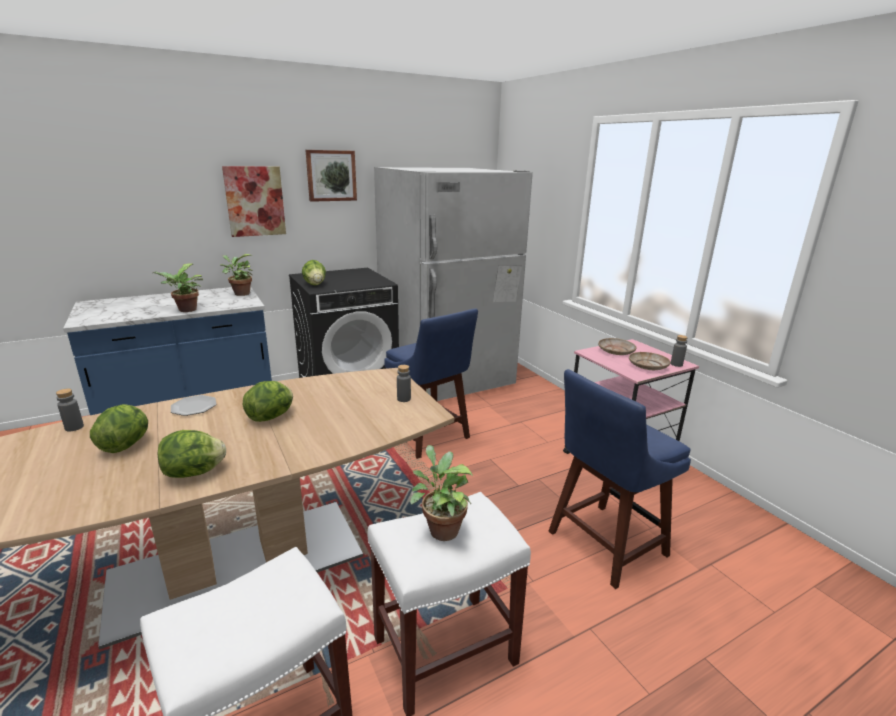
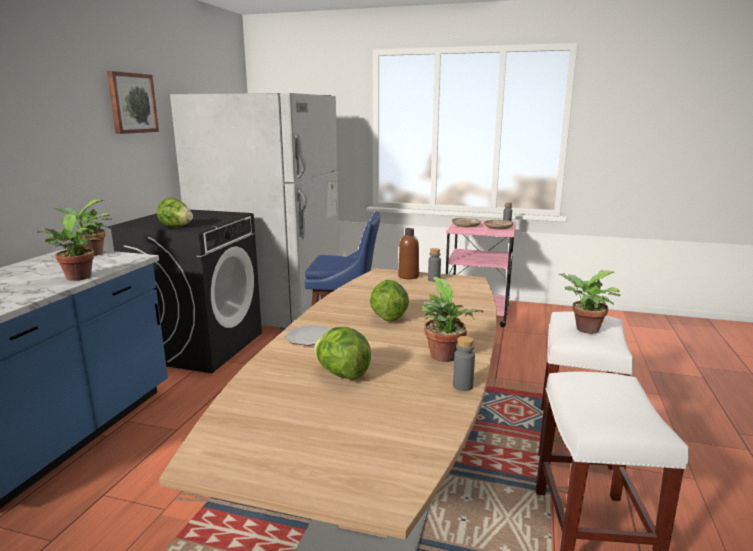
camera: 45 degrees left, 5 degrees down
grey bottle [56,389,84,431] -> grey bottle moved to [453,336,475,391]
lettuce [157,430,226,478] -> potted plant [421,277,483,362]
picture [222,166,286,237] -> none
blue chair [549,369,691,589] -> none
none -> brown bottle [398,228,419,279]

